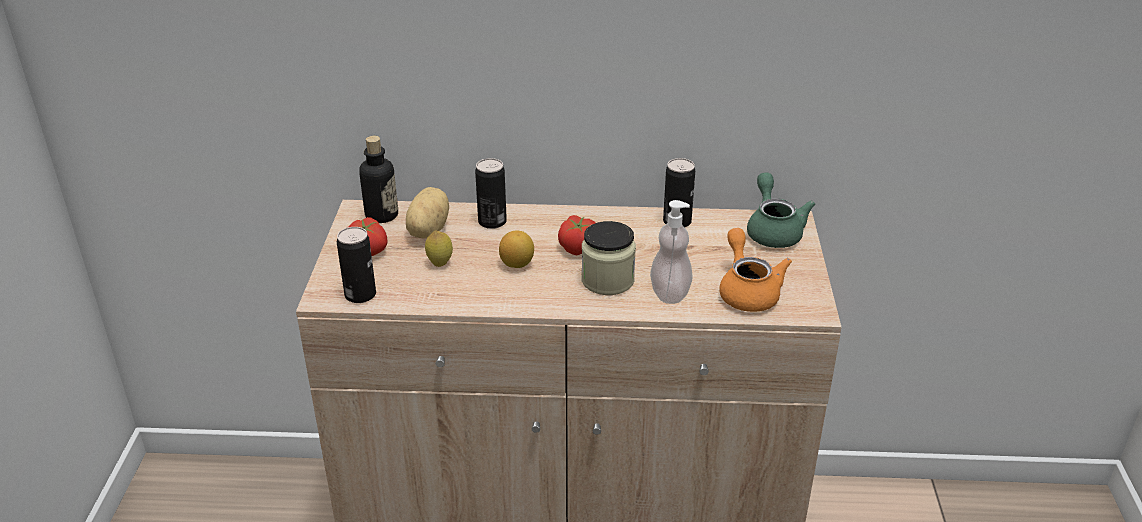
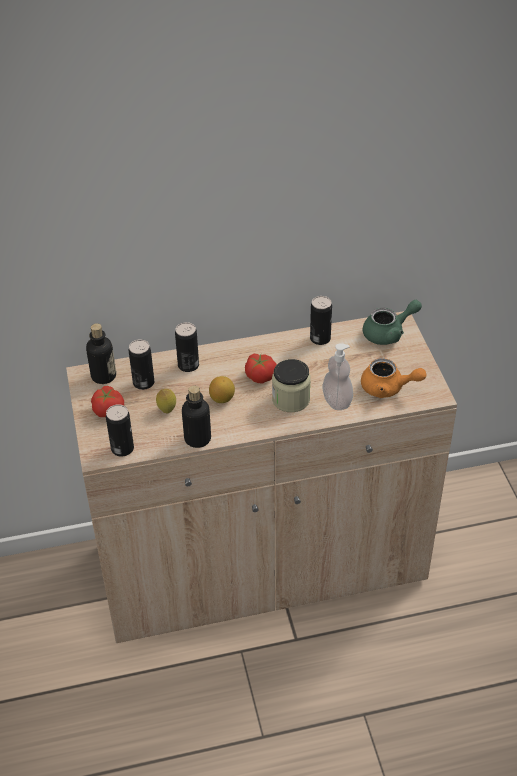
camera: 15 degrees left, 10 degrees up
potato [406,187,449,239] -> can [129,339,154,390]
orange teapot [720,228,792,312] -> orange teapot turned 135 degrees clockwise [361,358,427,398]
green teapot [747,173,815,248] -> green teapot turned 90 degrees clockwise [363,300,422,345]
none -> bottle [182,386,211,448]

